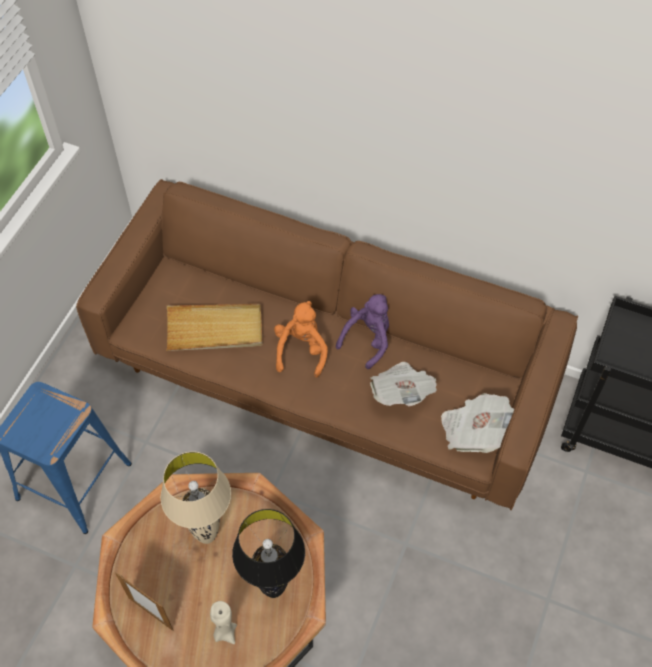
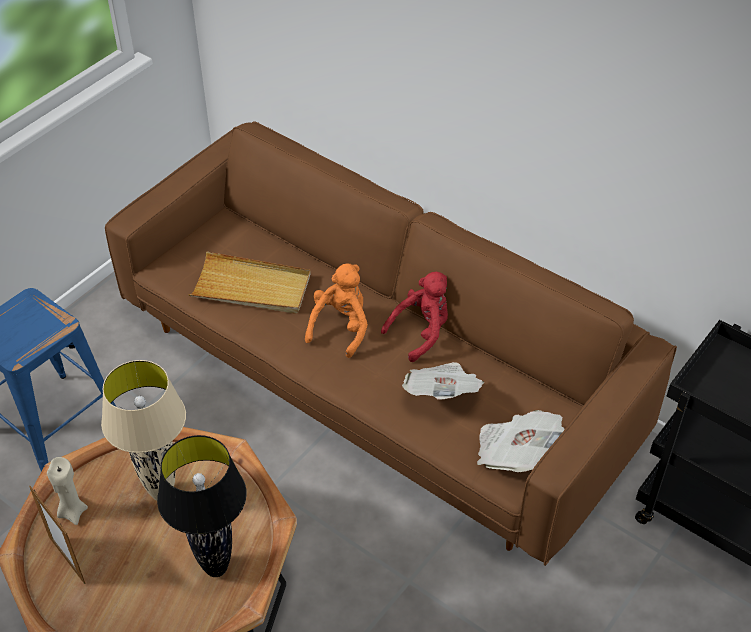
camera: 15 degrees right, 10 degrees down
beige candle [210,601,237,644] -> beige candle moved to [47,457,88,525]
purple plush toy [336,294,389,369] -> red plush toy [381,272,448,362]

